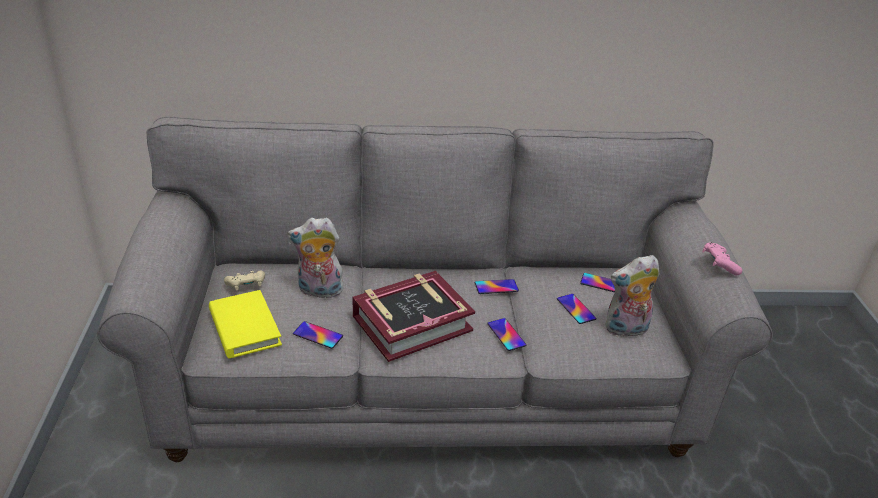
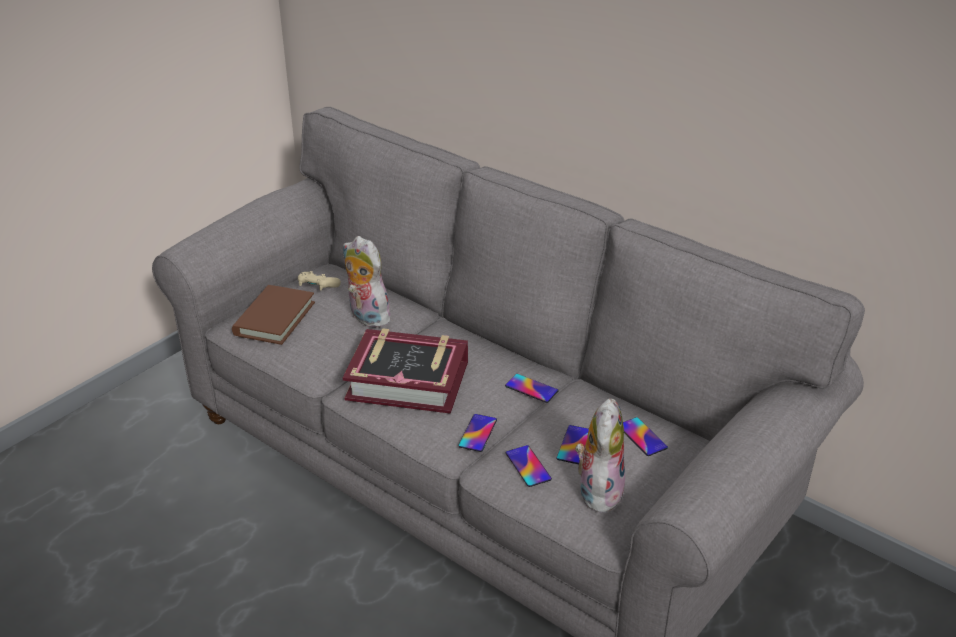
camera: 45 degrees right, 0 degrees up
yellow book [209,290,282,358] -> brown book [232,285,315,345]
phone [293,321,343,349] -> phone moved to [506,445,552,487]
plush toy [605,255,659,339] -> plush toy turned 75 degrees clockwise [575,398,625,516]
pink game controller [702,242,742,275] -> none

